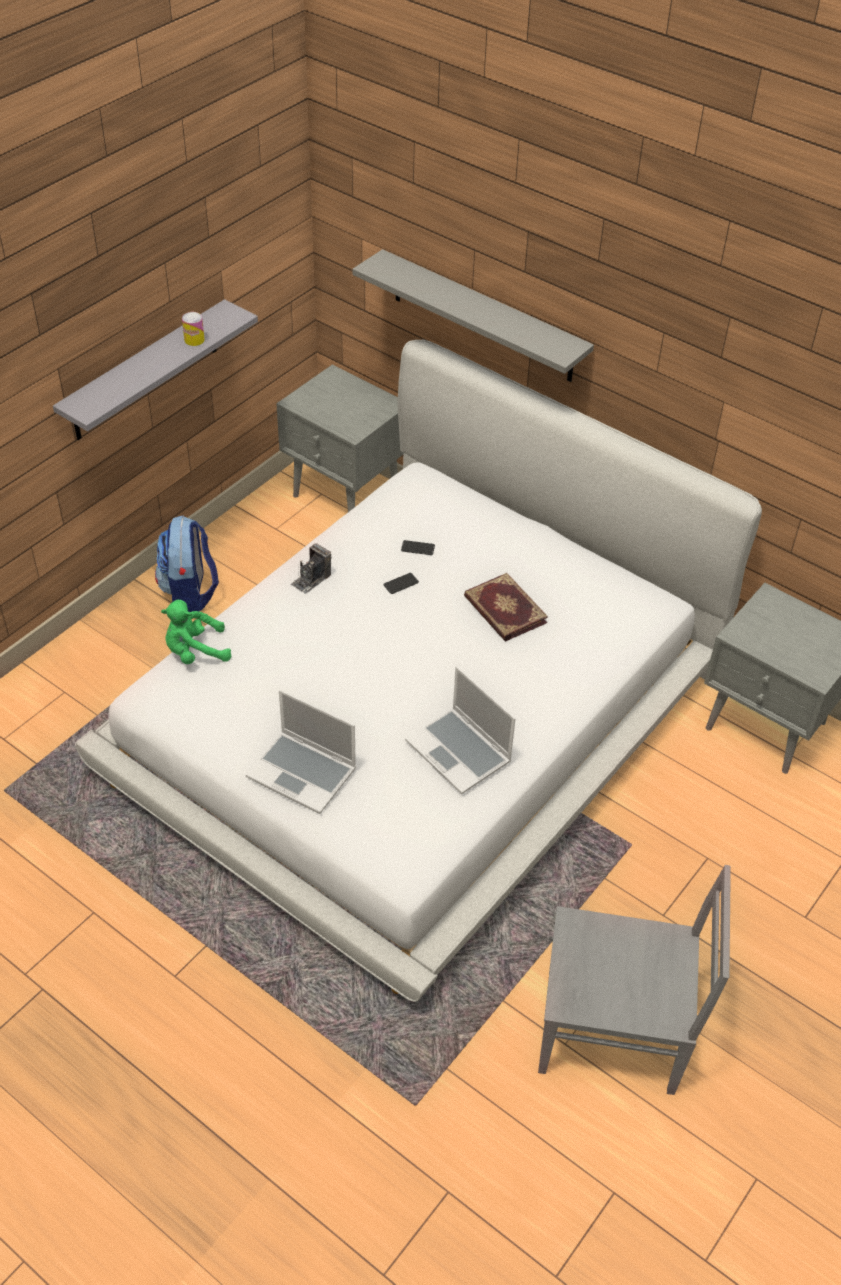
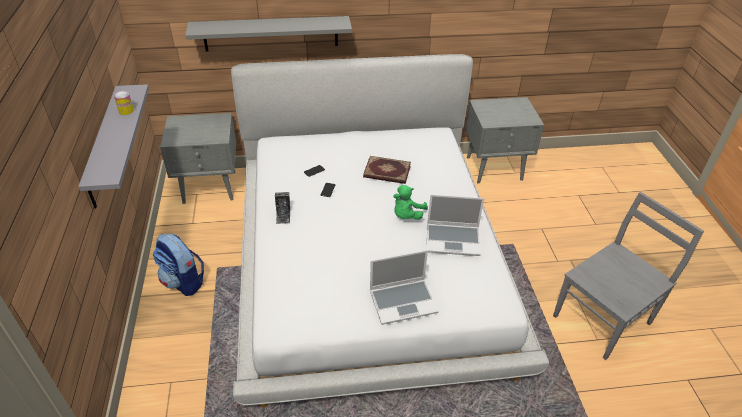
camera: 45 degrees left, 5 degrees down
green plush toy [161,600,232,664] -> green plush toy moved to [393,185,428,220]

